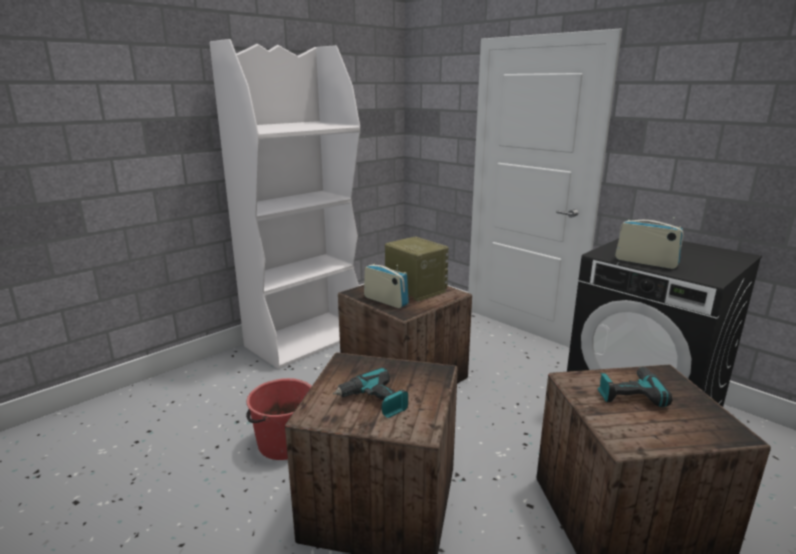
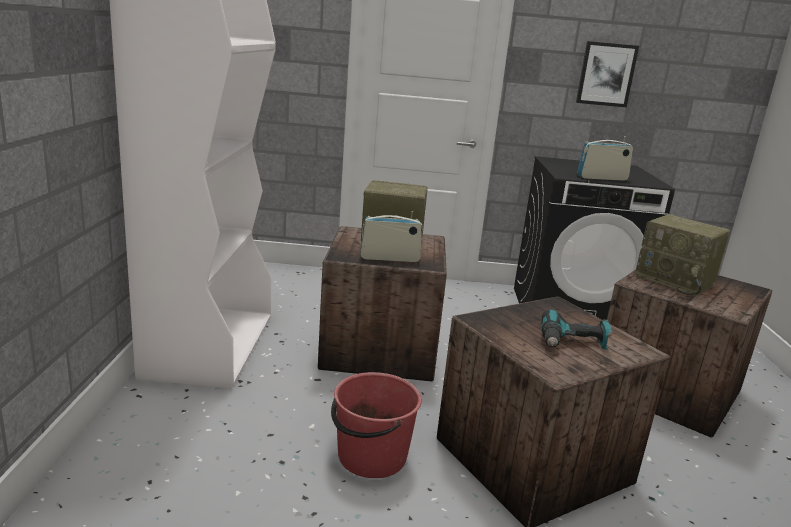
camera: 45 degrees left, 0 degrees up
power drill [598,367,672,407] -> radio [635,214,730,297]
none -> picture [576,41,639,107]

